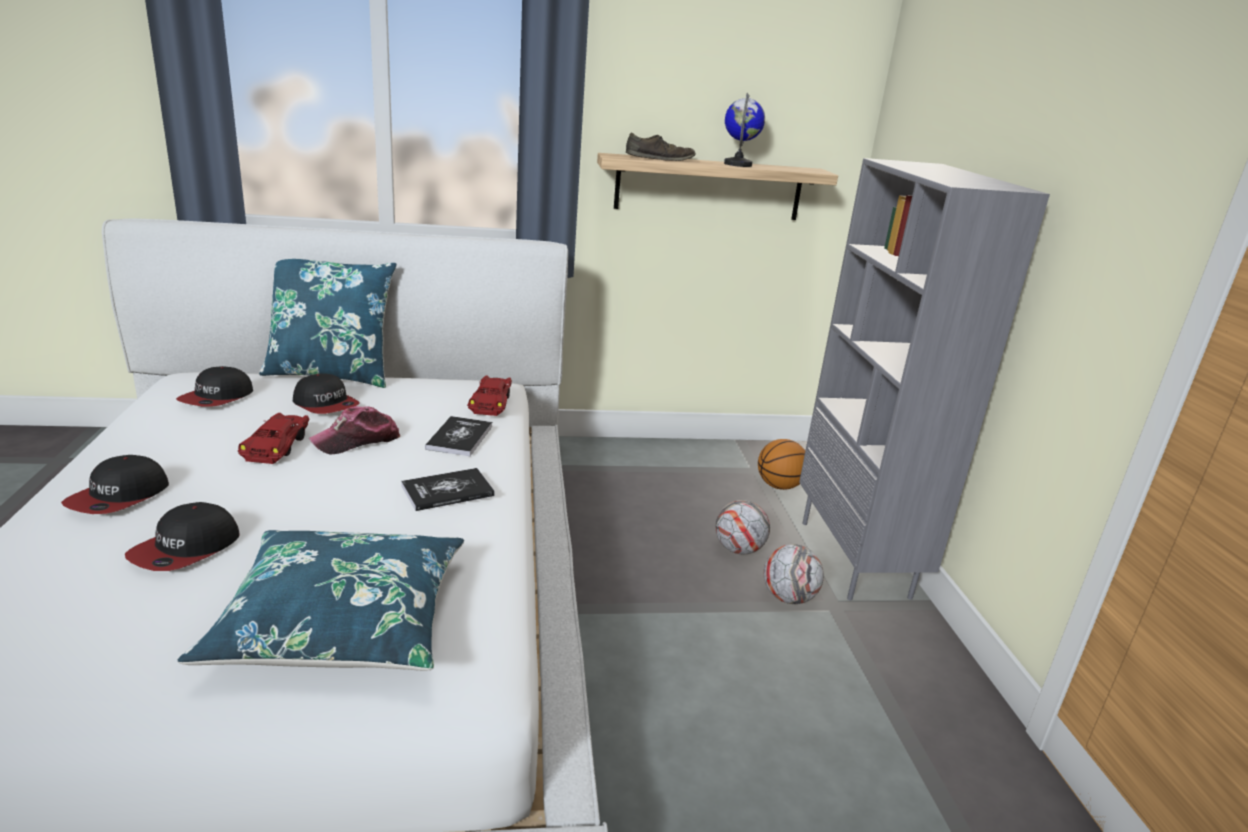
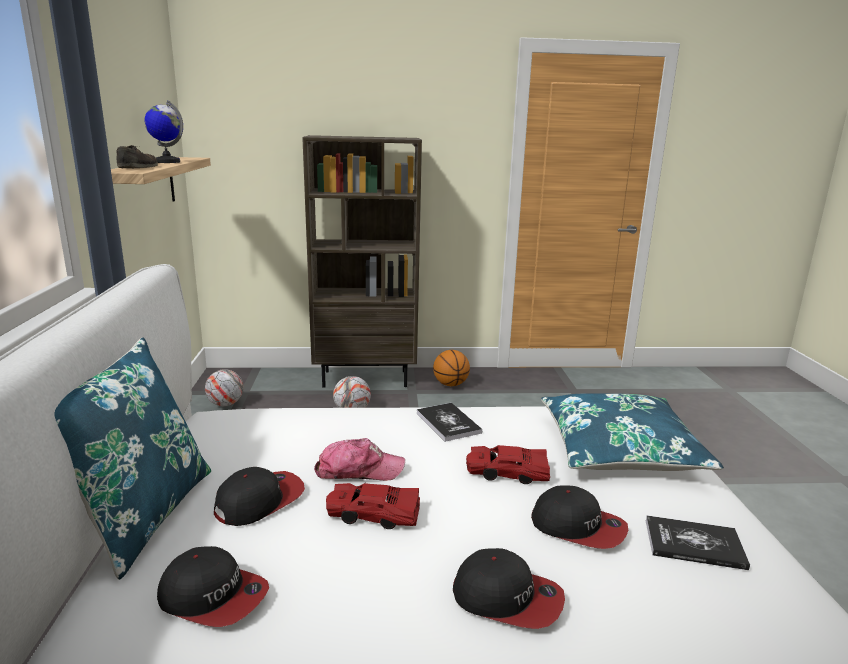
camera: 85 degrees left, 5 degrees down
cap [309,406,400,454] -> cap turned 60 degrees counterclockwise [314,438,405,481]
book [425,416,492,456] -> book moved to [646,515,750,570]
red toy car [467,376,512,416] -> red toy car moved to [466,445,550,484]
basketball [758,439,805,490] -> basketball moved to [433,350,470,386]
football [764,544,824,604] -> football moved to [205,369,244,406]
grey bookcase [799,158,1050,600] -> brown bookcase [302,135,422,388]

